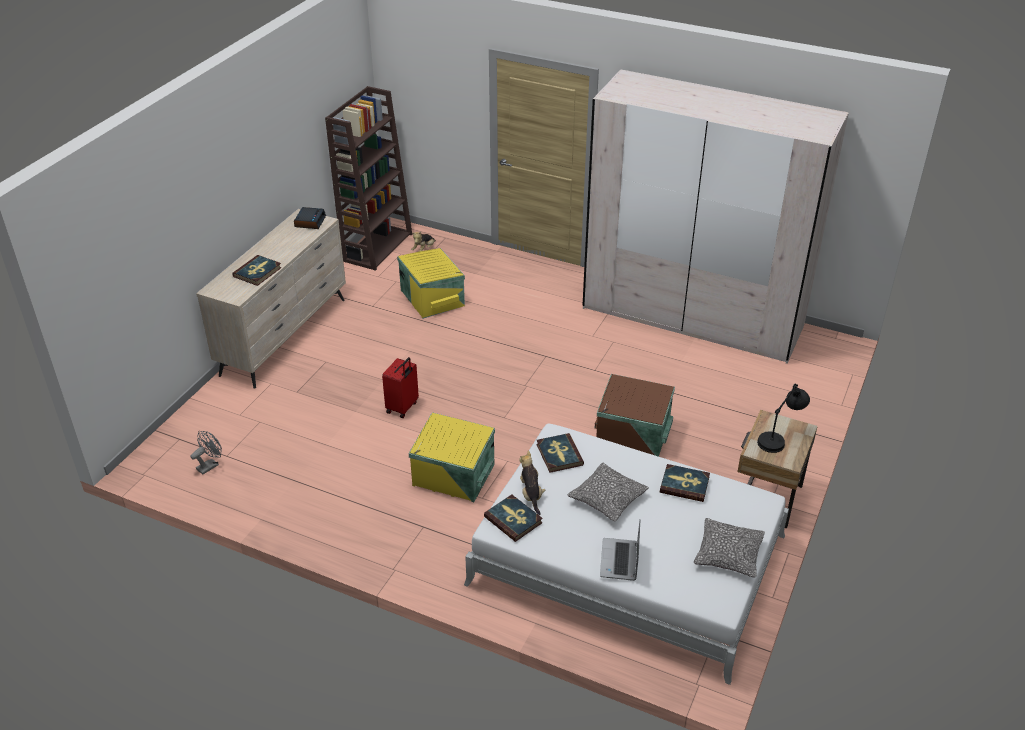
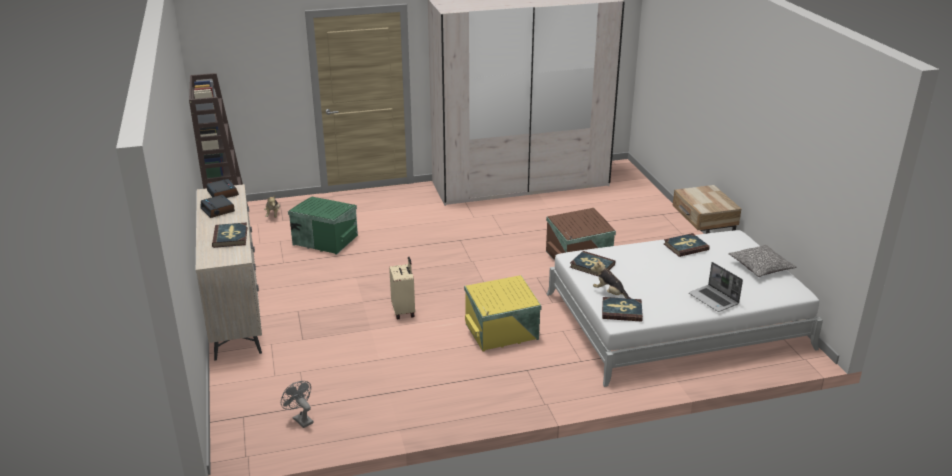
camera: 40 degrees left, 10 degrees down
grey fan [190,431,222,475] -> grey fan turned 45 degrees counterclockwise [281,381,314,428]
red suitcase [382,357,419,418] -> beige suitcase [389,257,415,319]
yellow storage box [397,248,465,319] -> green storage box [288,197,358,255]
pillow [568,463,649,522] -> none
black table lamp [757,383,810,453] -> none
none -> alarm clock [200,195,235,218]

